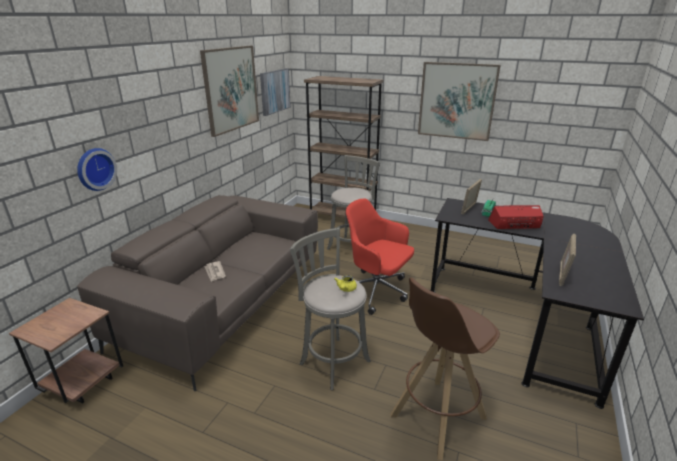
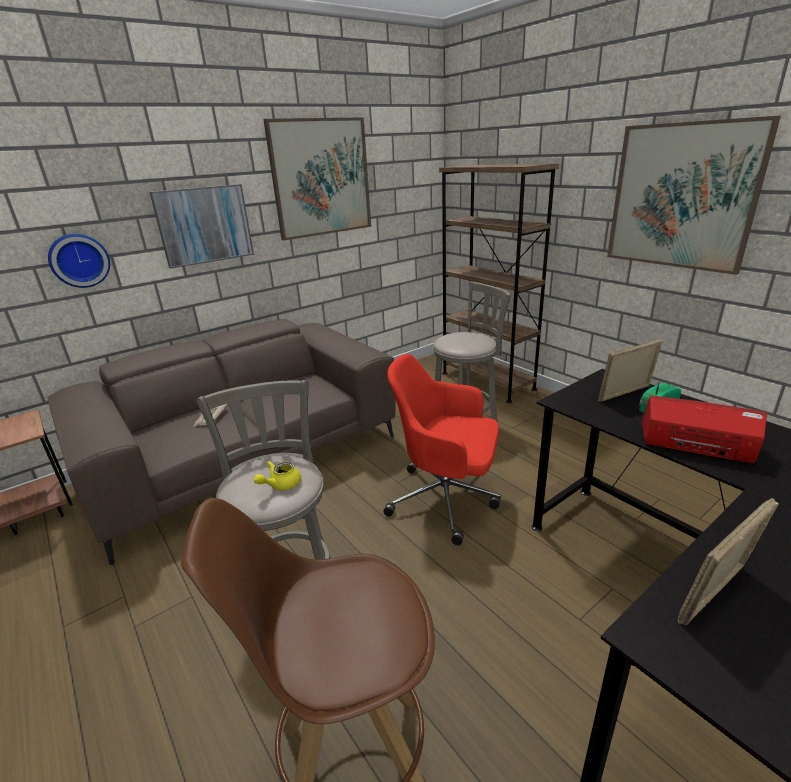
camera: 30 degrees right, 0 degrees up
picture [260,68,291,116] -> picture moved to [150,184,254,269]
red office chair [346,198,414,315] -> red office chair turned 45 degrees counterclockwise [383,354,501,545]

